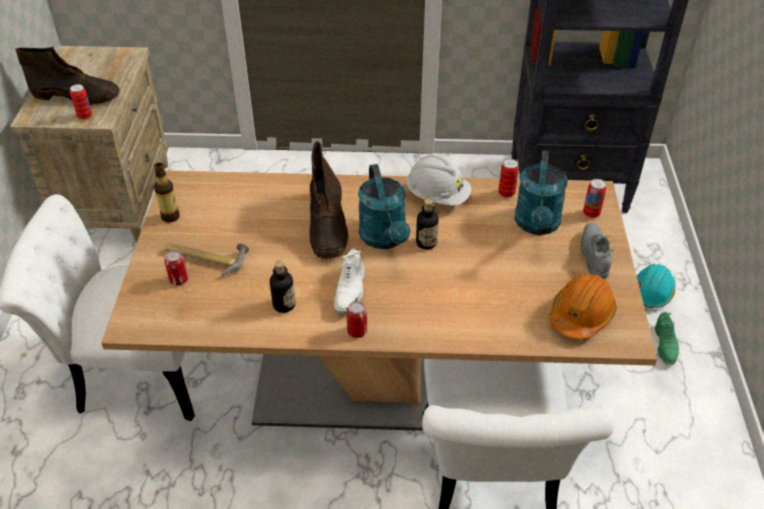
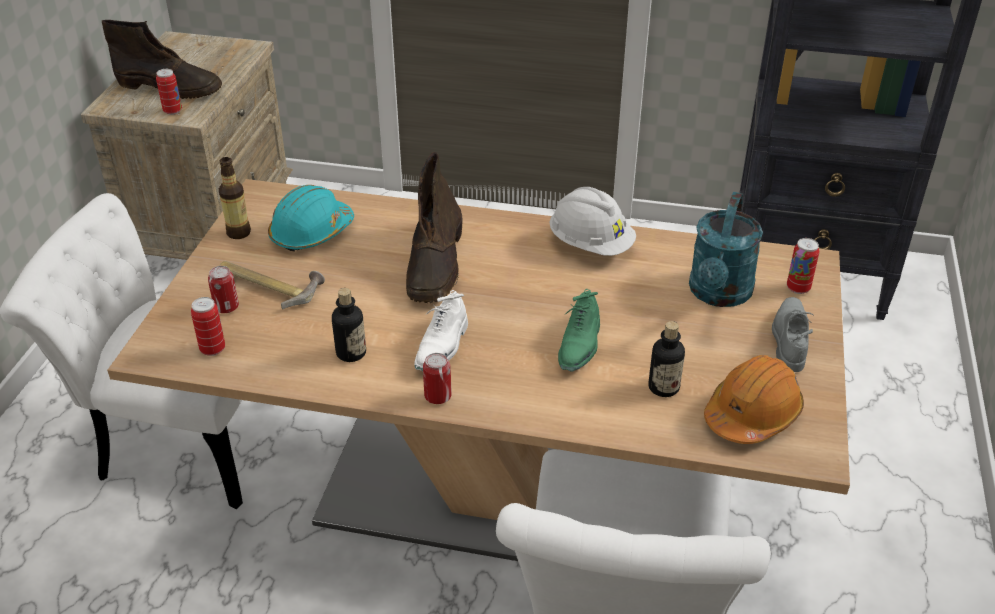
camera: 10 degrees right, 5 degrees down
turquoise watering can [358,164,410,249] -> none
bottle [416,199,439,250] -> bottle moved to [649,321,685,397]
can [498,159,519,198] -> can moved to [191,297,225,356]
turquoise hard hat [636,264,676,308] -> turquoise hard hat moved to [268,185,354,252]
green shoe [655,312,679,365] -> green shoe moved to [558,289,600,372]

